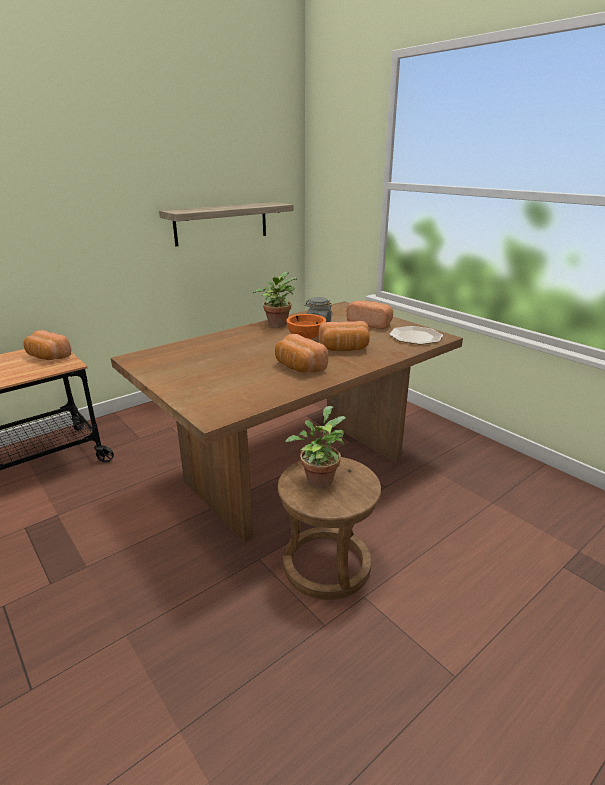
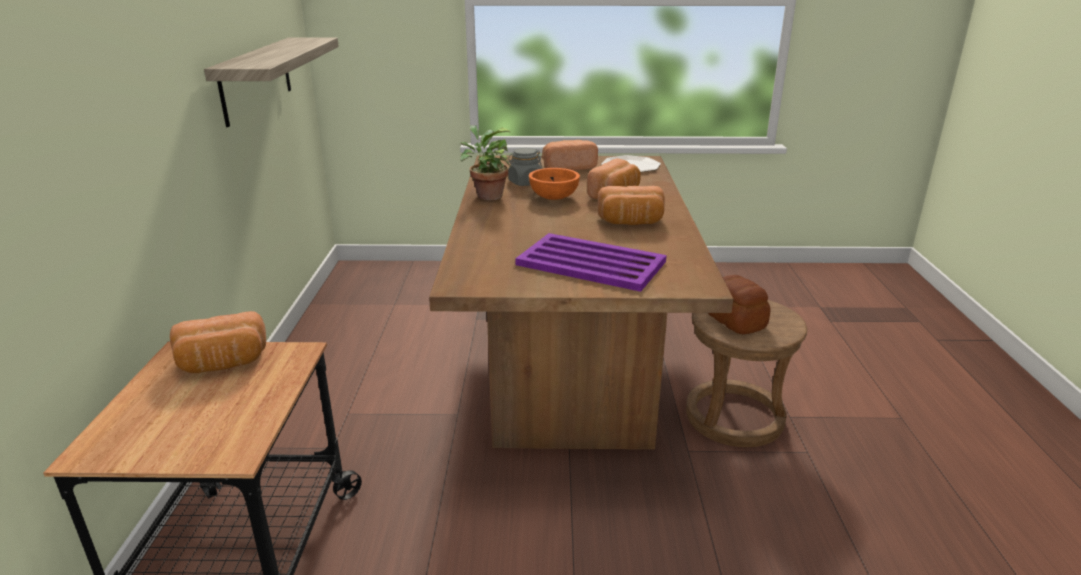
camera: 50 degrees left, 0 degrees up
potted plant [286,406,346,488] -> bread [708,275,770,334]
none -> purple tray [515,233,667,292]

